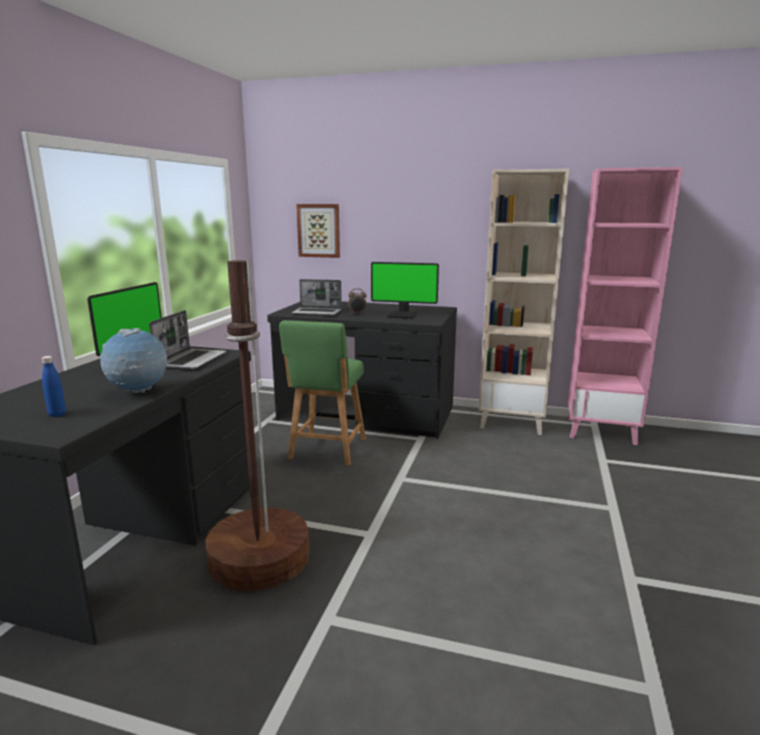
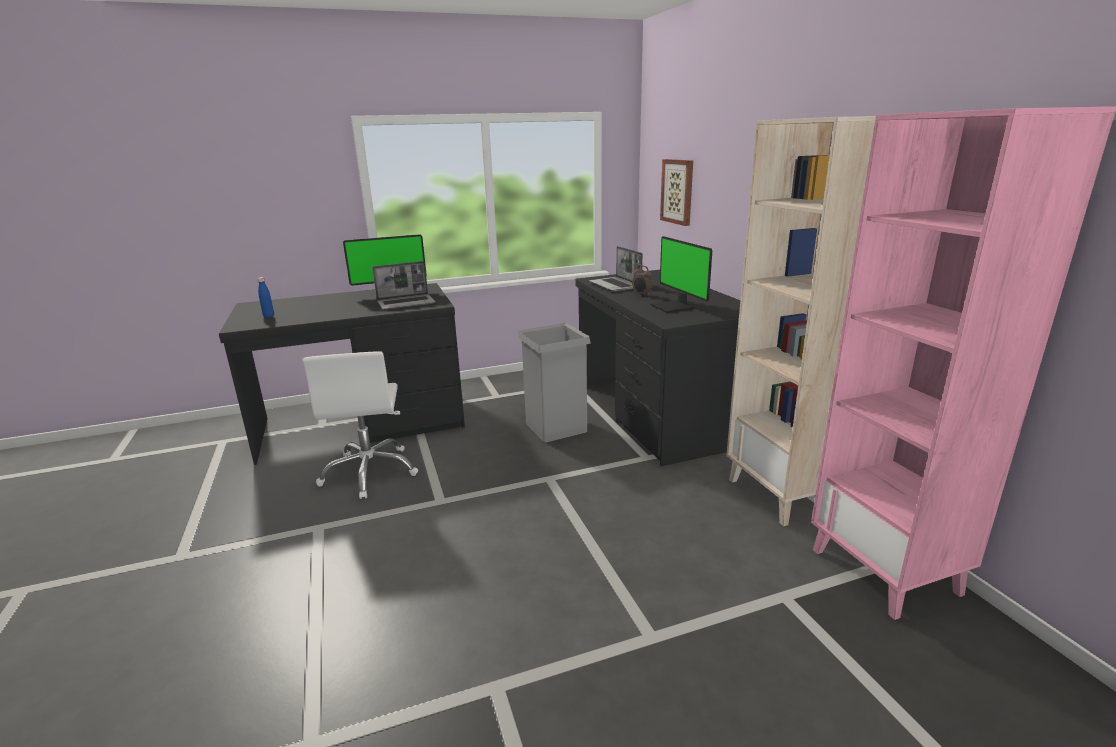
camera: 55 degrees right, 5 degrees up
globe [100,328,167,393] -> none
brown floor lamp [205,260,309,591] -> white office chair [302,351,418,499]
green chair [279,320,366,465] -> grey trash can [518,323,591,443]

